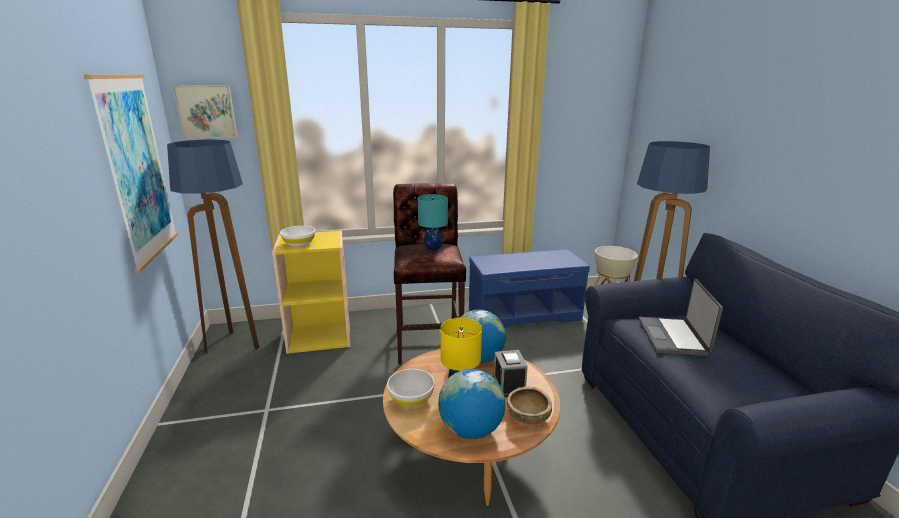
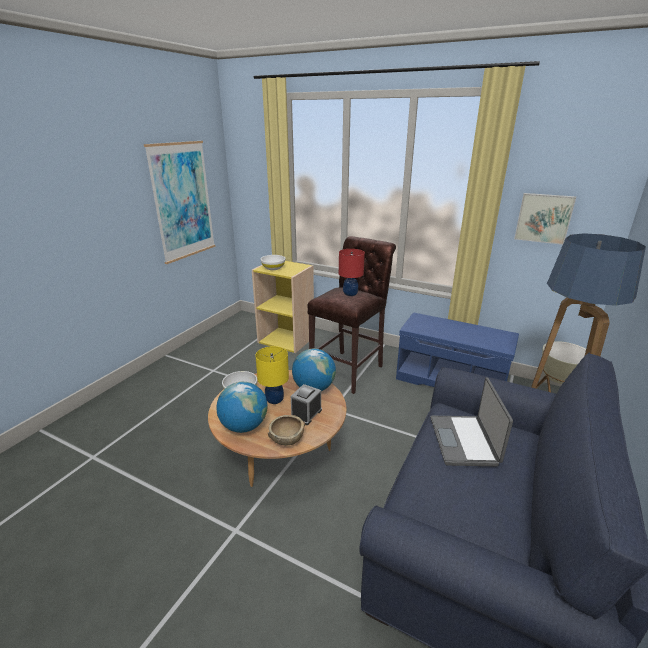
camera: 40 degrees right, 5 degrees up
floor lamp [167,140,259,353] -> none
picture [173,85,238,139] -> picture moved to [514,193,576,245]
turquoise table lamp [418,194,448,250] -> red table lamp [339,249,365,296]
laptop [639,279,723,356] -> laptop turned 45 degrees counterclockwise [430,378,513,466]

